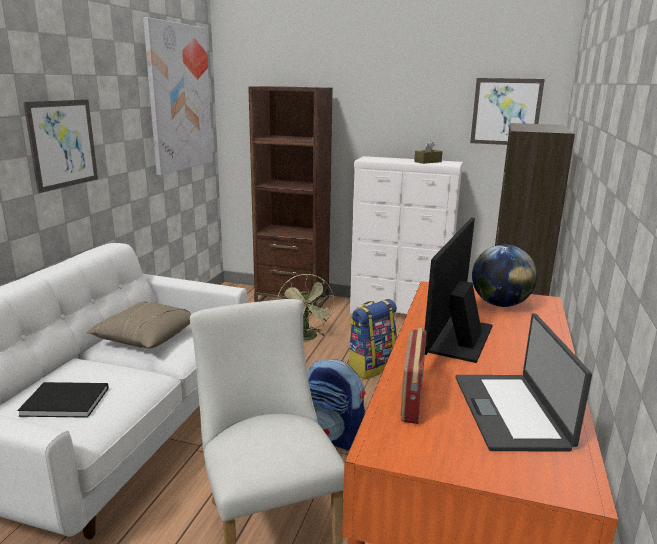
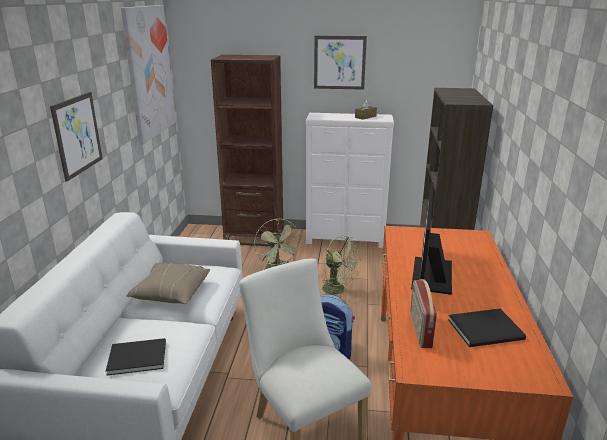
camera: 10 degrees left, 5 degrees up
backpack [347,299,397,379] -> green fan [322,235,362,295]
laptop [456,313,592,451] -> black book [448,309,526,347]
picture [470,78,545,145] -> picture moved to [314,36,367,90]
globe [472,245,537,307] -> none

